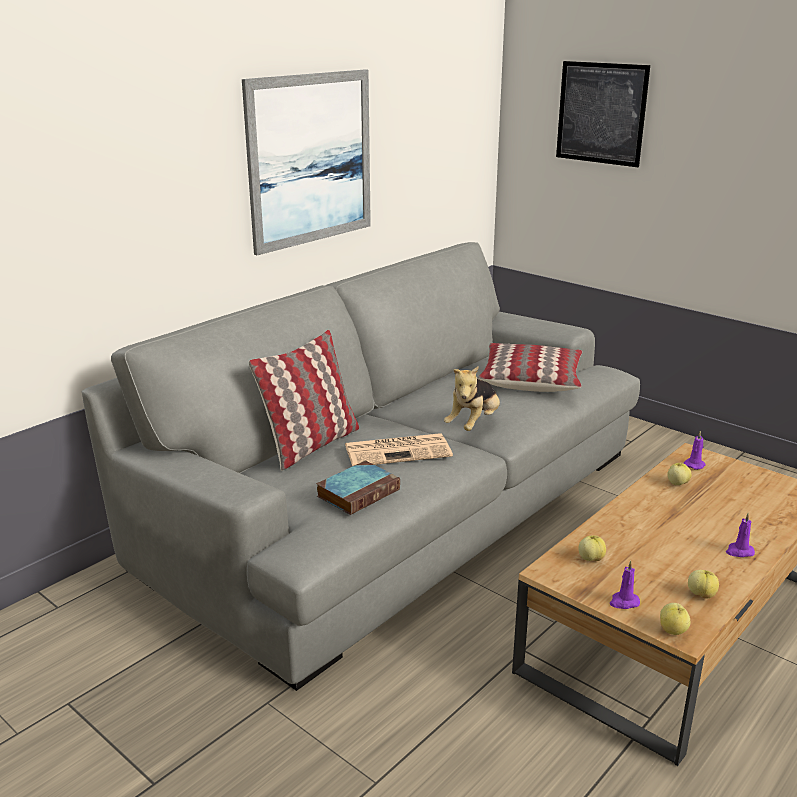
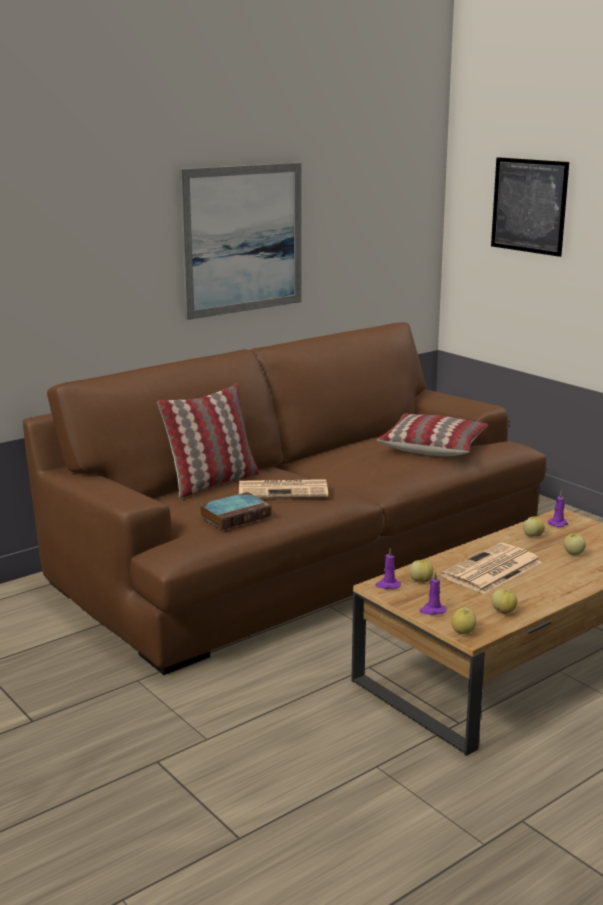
camera: 10 degrees right, 5 degrees down
grey sofa [82,242,640,691] -> brown sofa [23,322,547,675]
plush toy [444,366,500,431] -> none
purple candle [726,513,755,557] -> purple candle moved to [375,548,401,589]
none -> newspaper [441,543,542,594]
none -> apple [564,533,586,555]

